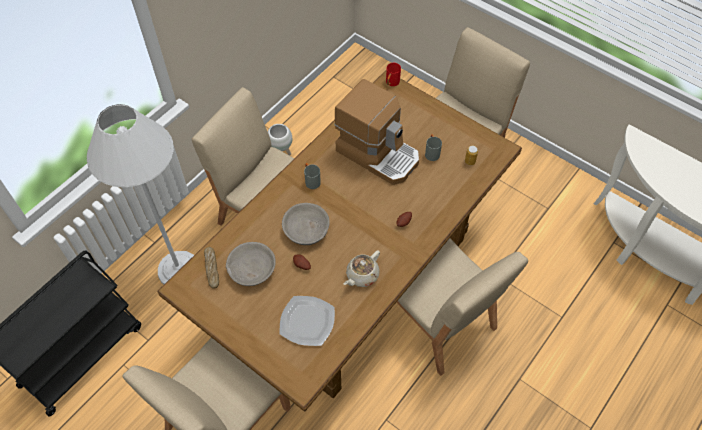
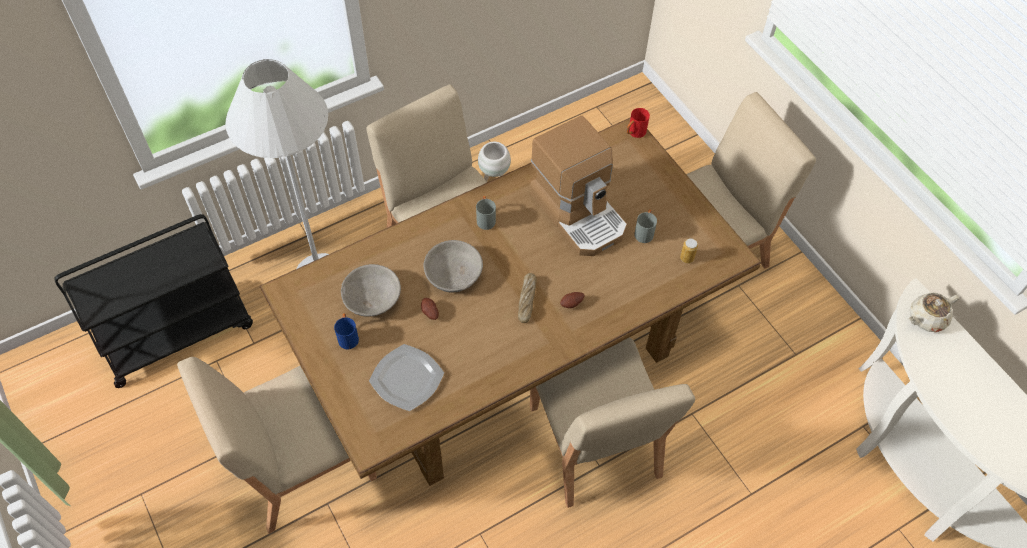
camera: 20 degrees right, 0 degrees up
bread [204,247,219,289] -> bread moved to [518,273,537,323]
beige teapot [344,250,380,287] -> beige teapot moved to [909,293,959,332]
none -> blue mug [334,313,359,349]

